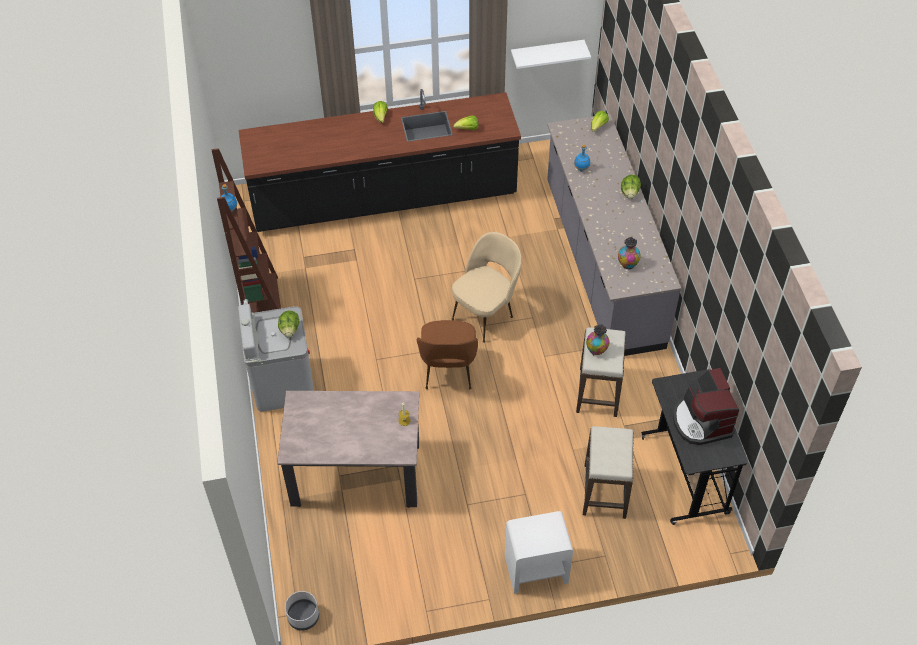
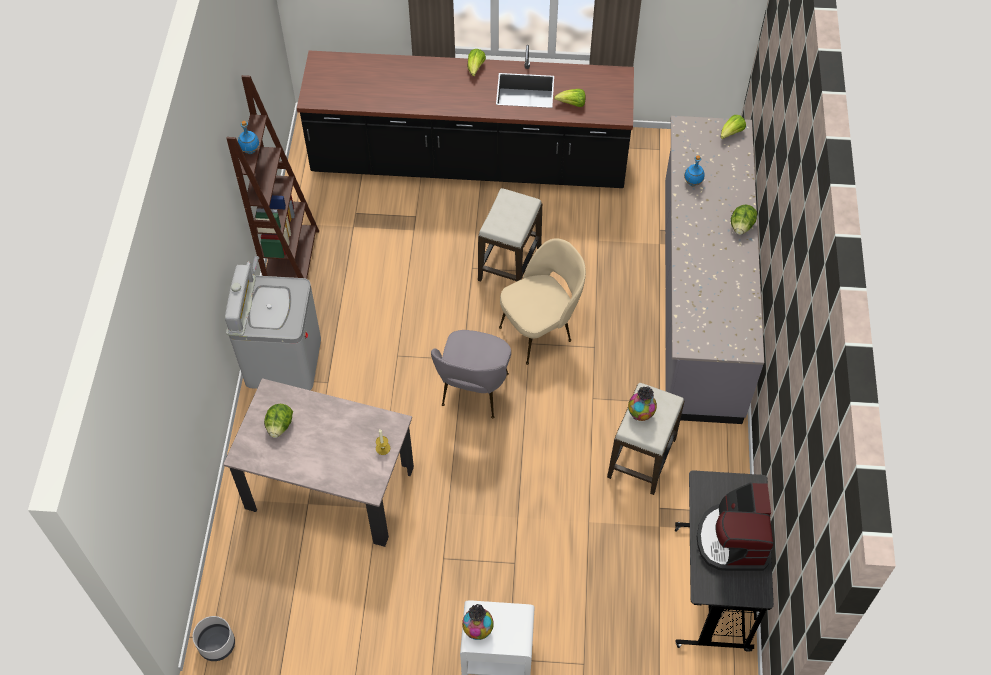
camera: 15 degrees right, 5 degrees up
lettuce [278,311,299,337] -> lettuce moved to [264,404,293,438]
brown chair [417,320,478,390] -> grey chair [431,330,511,419]
white shelf [511,40,591,69] -> none
stool [583,426,634,519] -> stool moved to [478,188,542,282]
vase [618,237,641,269] -> vase moved to [462,604,494,640]

